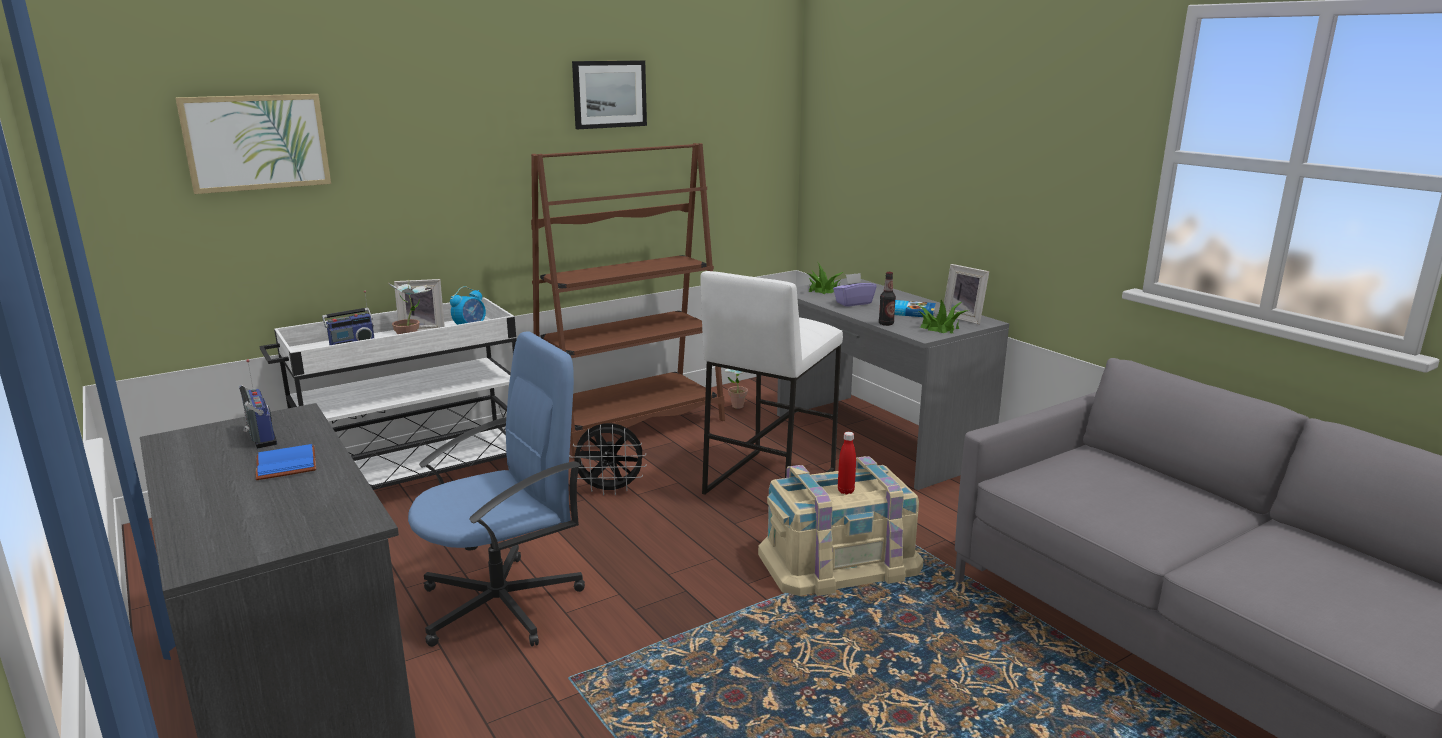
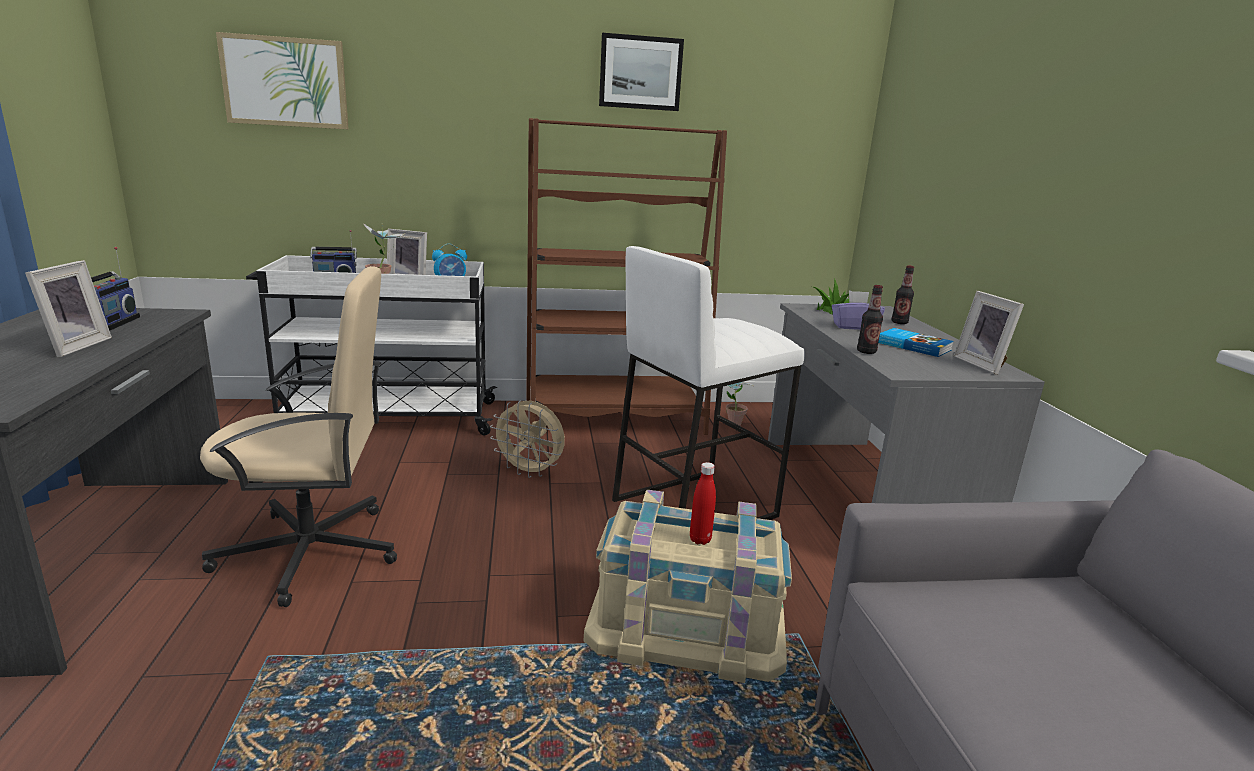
camera: 25 degrees right, 0 degrees up
blue book [256,444,316,480] -> picture frame [25,260,112,357]
blue office chair [408,331,585,647] -> beige office chair [200,266,397,607]
black fan [569,423,647,495] -> beige fan [490,400,565,478]
potted plant [918,300,969,333] -> none
none -> bottle [891,266,914,324]

